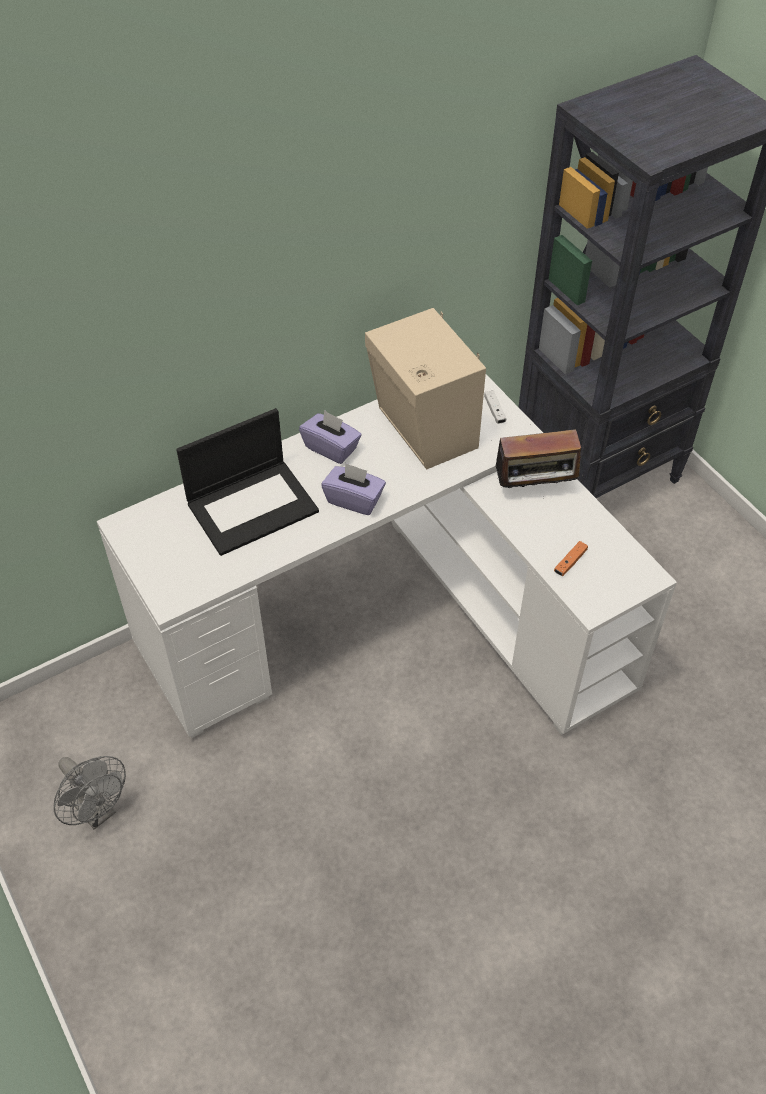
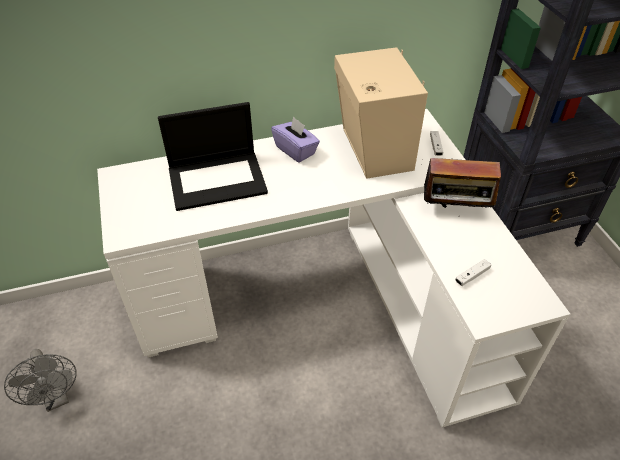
camera: 15 degrees right, 5 degrees down
purple tissue box [321,463,386,515] -> none
orange game controller [554,541,588,576] -> white game controller [455,259,491,286]

